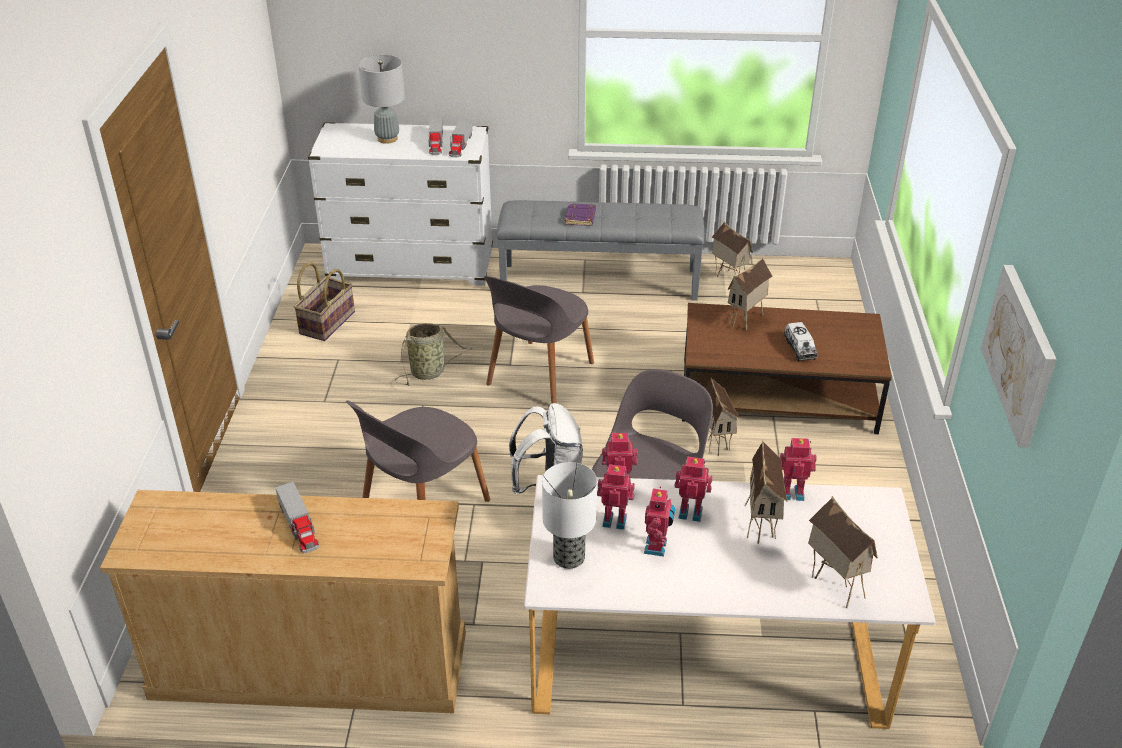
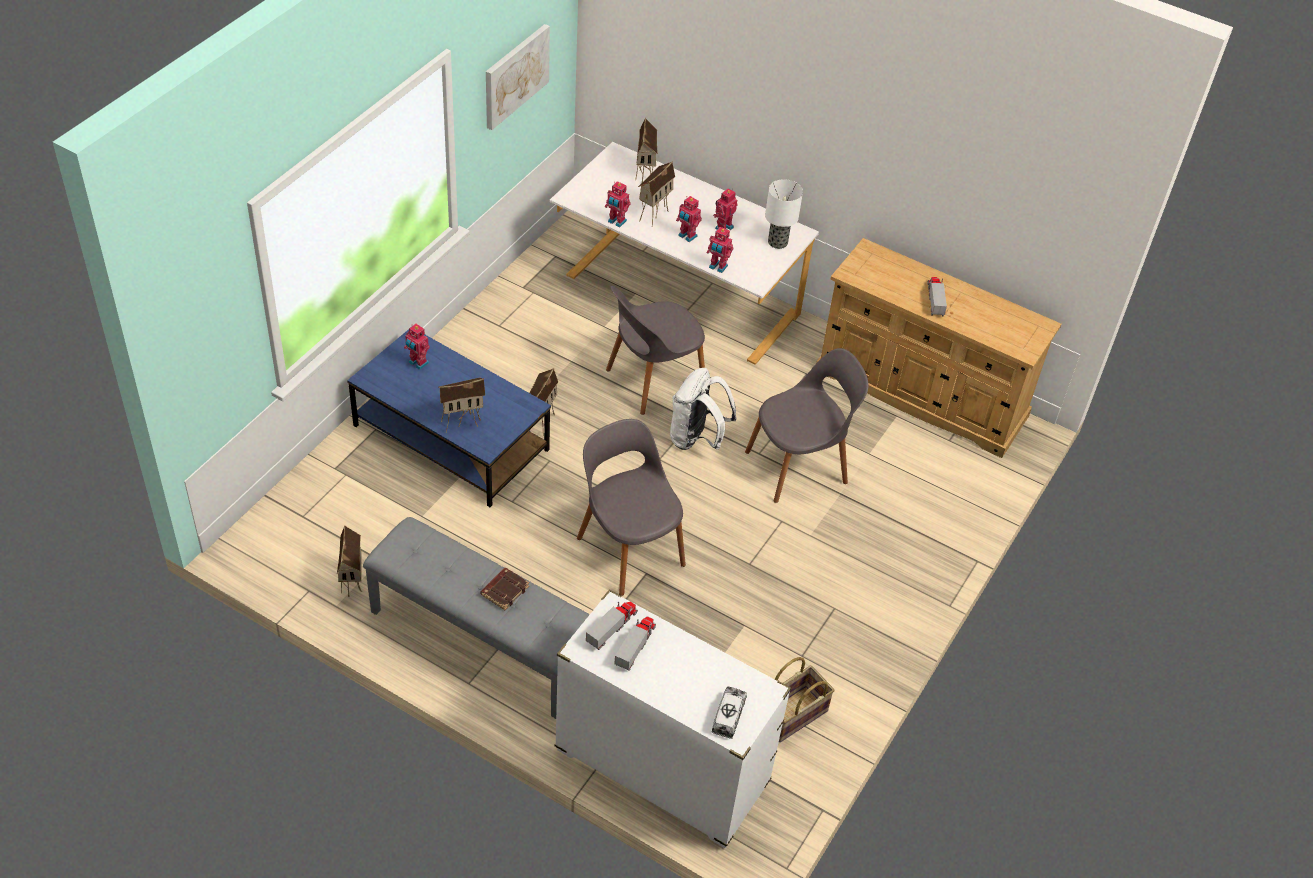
camera: 155 degrees left, 10 degrees up
grey table lamp [358,55,405,144] -> none
basket [395,323,473,386] -> none
grey chair [484,276,594,404] -> grey chair turned 90 degrees counterclockwise [577,419,686,596]
purple book [565,203,596,226] -> brown book [480,568,529,610]
toy robot [597,464,635,530] -> toy robot moved to [404,324,430,370]
brown coffee table [682,303,892,434] -> blue coffee table [347,329,551,507]
toy truck [784,322,818,362] -> toy truck moved to [711,687,747,739]

